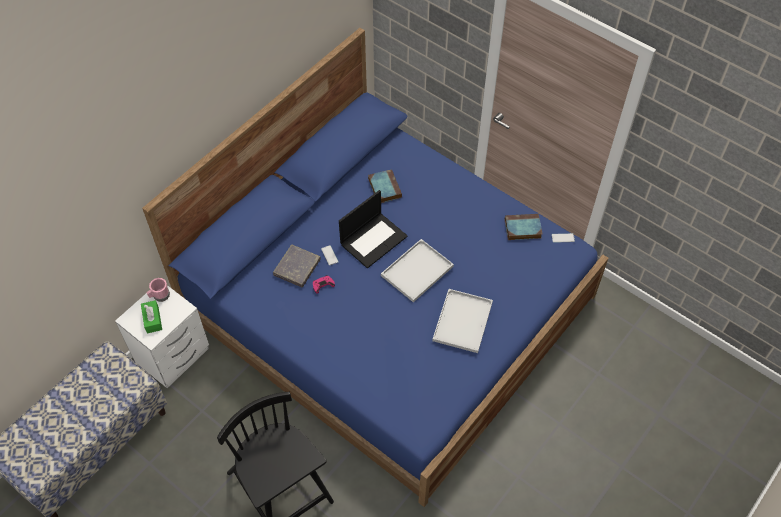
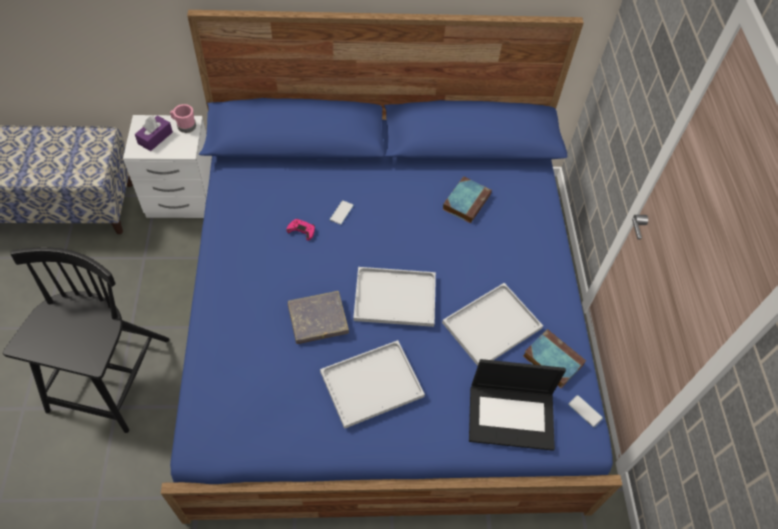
camera: 45 degrees right, 0 degrees up
green tissue box [141,300,162,334] -> purple tissue box [135,115,173,151]
grey book [273,244,321,287] -> grey book moved to [288,291,349,344]
laptop [339,190,408,268] -> laptop moved to [469,359,566,451]
none -> white tray [442,283,543,366]

